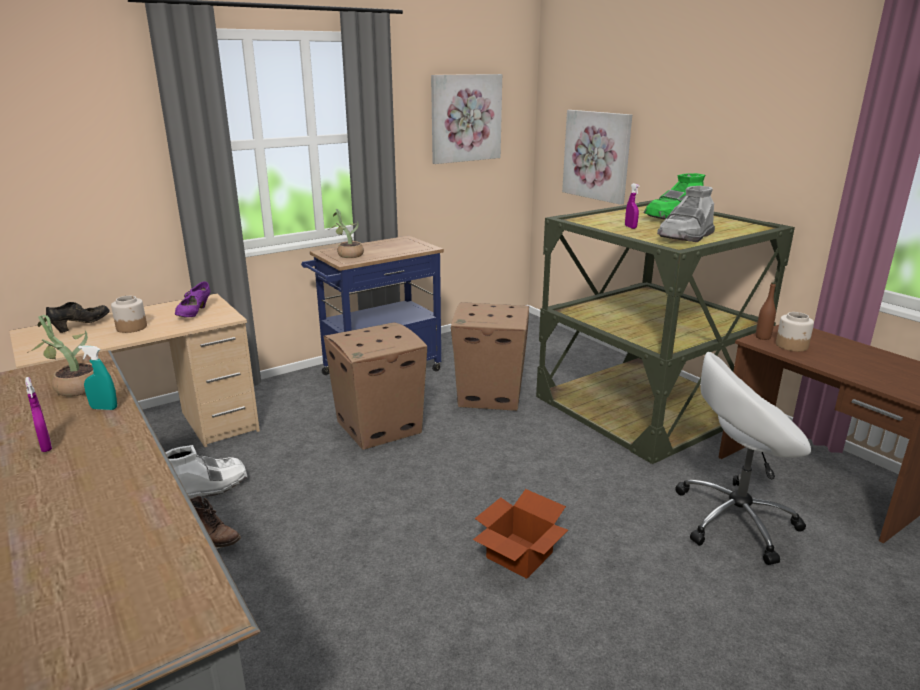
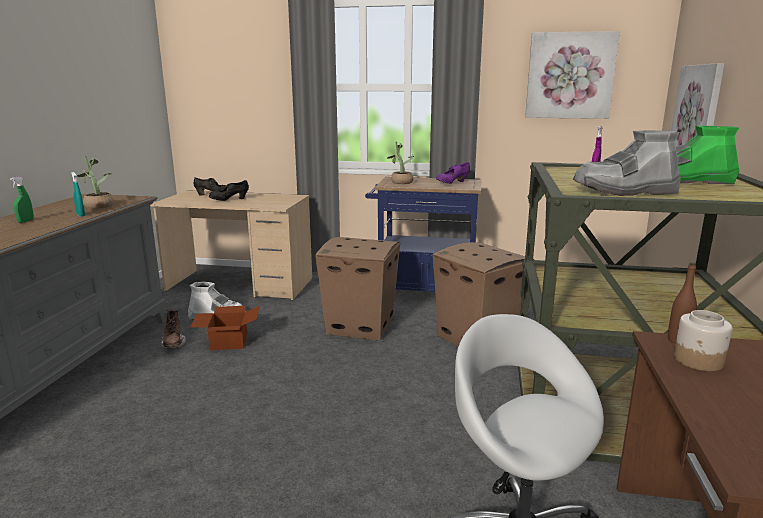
camera: 45 degrees right, 5 degrees down
purple spray bottle [25,377,52,452] -> green spray bottle [10,176,34,223]
jar [111,296,147,333] -> black shoe [209,180,249,201]
purple shoe [175,281,210,317] -> purple shoe moved to [436,162,470,184]
cardboard box [473,489,568,579] -> cardboard box moved to [190,306,260,350]

